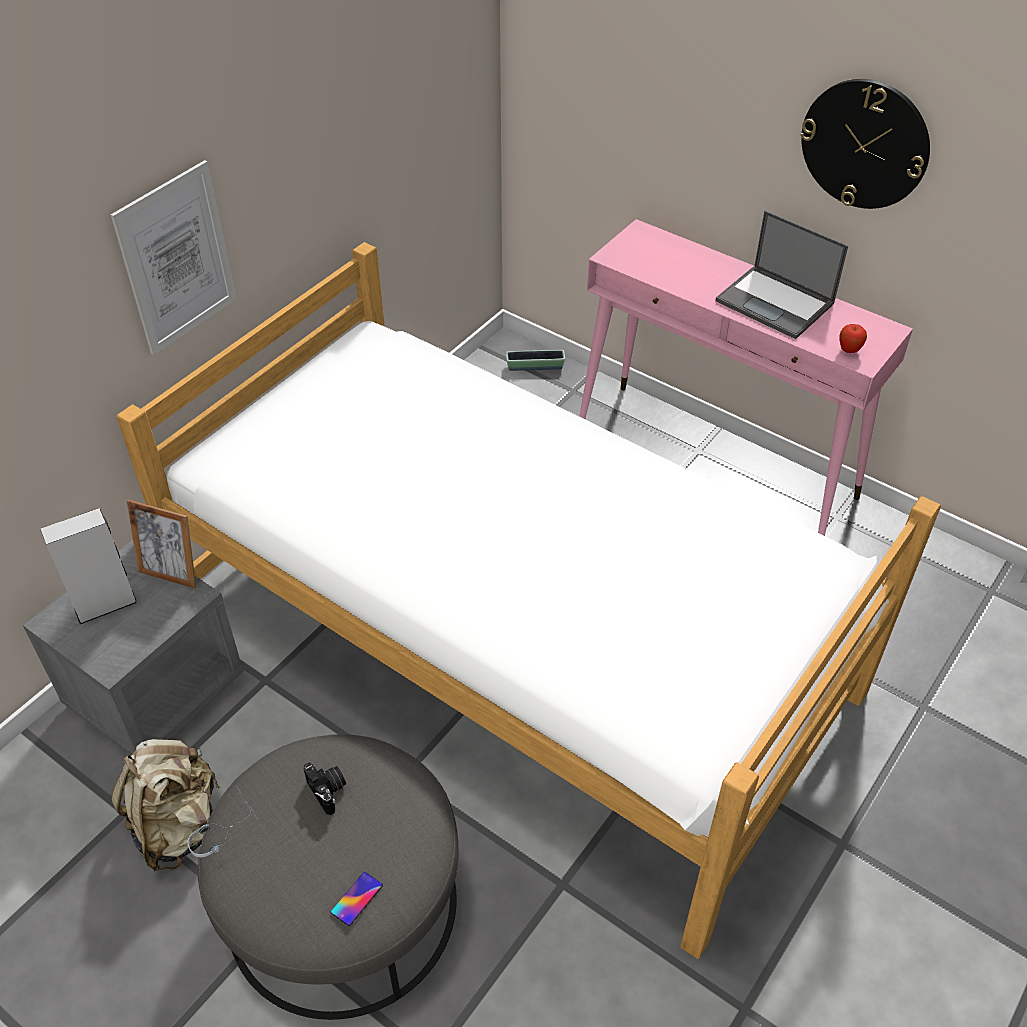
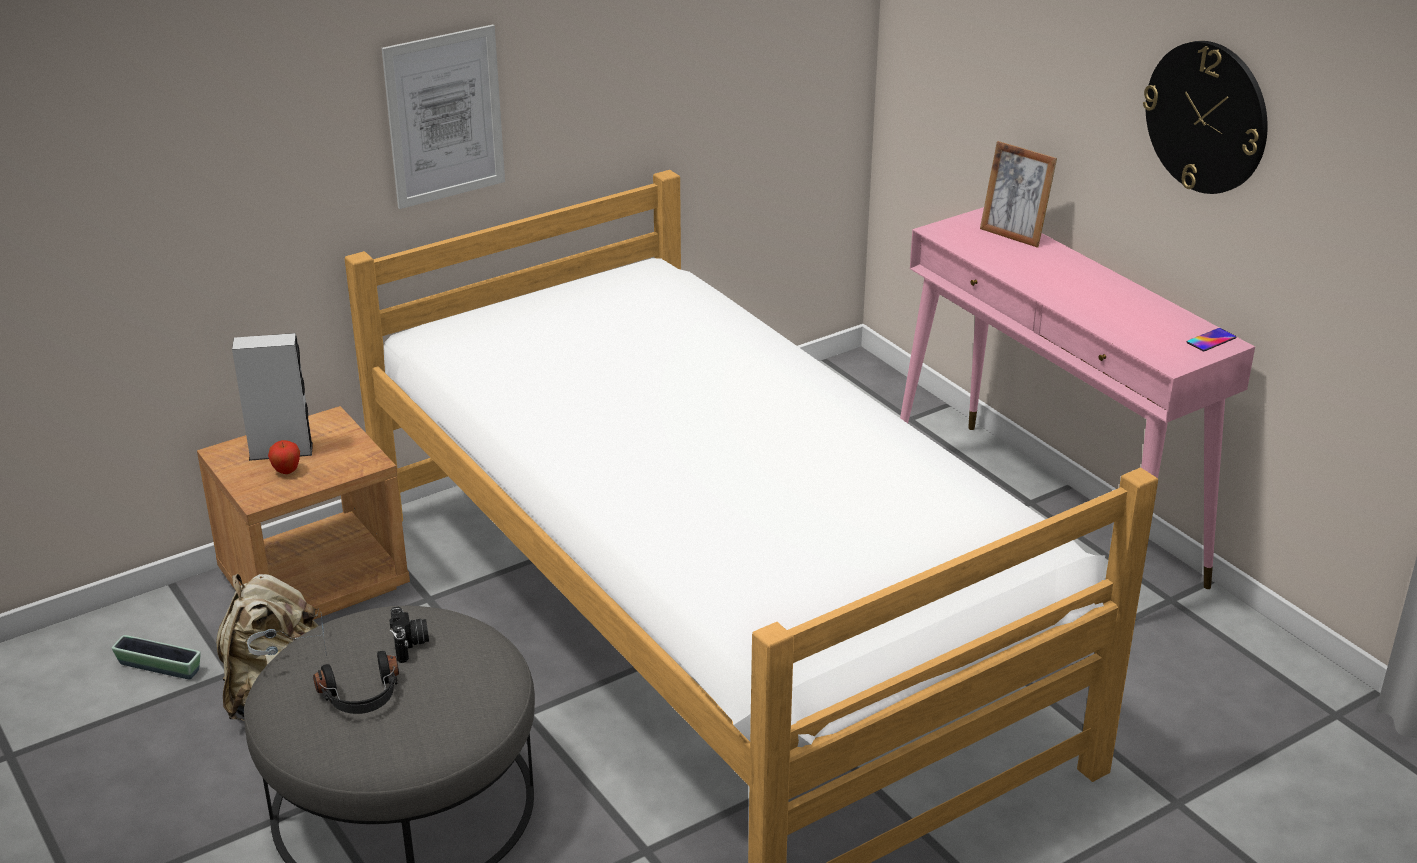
camera: 20 degrees right, 15 degrees down
grey nightstand [23,540,244,755] -> brown nightstand [197,406,410,620]
picture frame [127,499,196,588] -> picture frame moved to [980,141,1057,247]
phone [331,872,383,926] -> phone moved to [1186,328,1237,351]
planter [506,350,565,371] -> planter moved to [112,635,201,680]
laptop [715,211,848,339] -> none
apple [839,324,867,353] -> apple moved to [268,440,300,474]
none -> black headphones [313,651,399,714]

